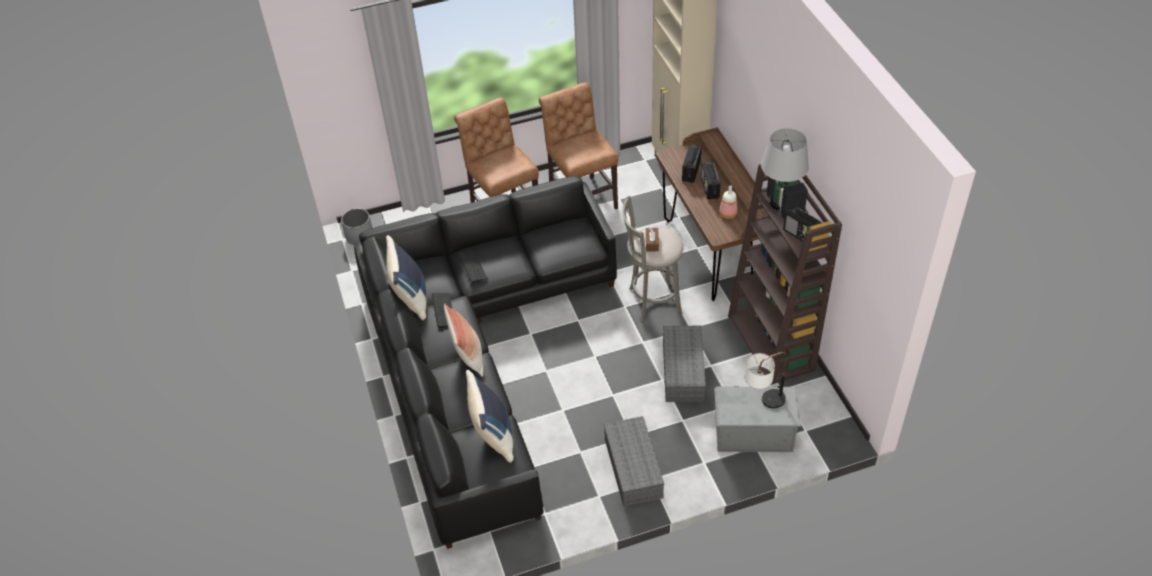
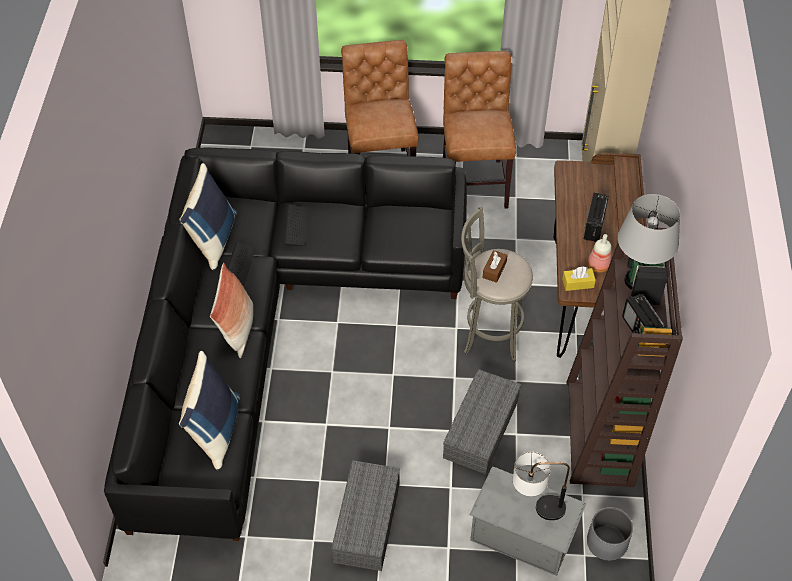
camera: 20 degrees right, 5 degrees up
grey planter [341,208,372,245] -> grey planter moved to [587,507,633,561]
radio [682,145,701,183] -> none
none -> yellow tissue box [562,266,596,291]

